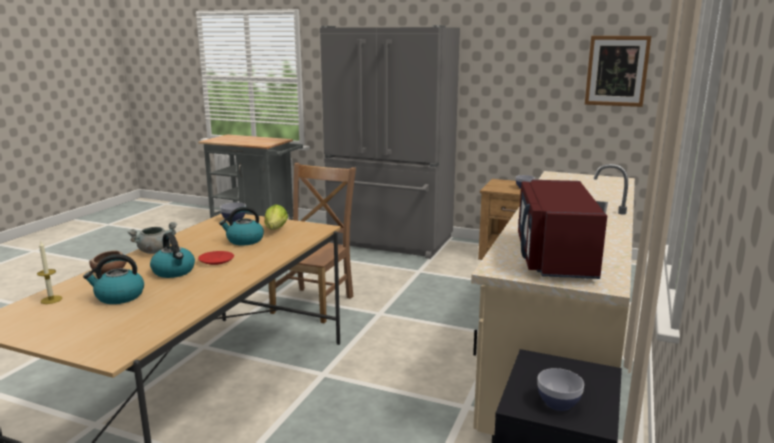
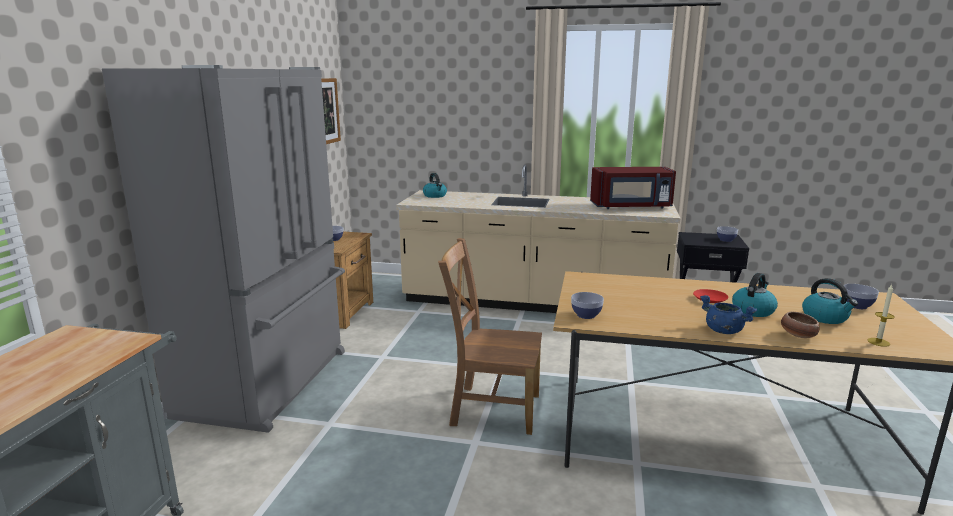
camera: 100 degrees left, 0 degrees up
grey cooking pot [128,222,177,254] -> blue cooking pot [700,295,757,334]
kettle [219,207,264,245] -> kettle moved to [423,173,447,198]
lettuce [265,204,288,230] -> none
none -> bowl [844,284,879,309]

